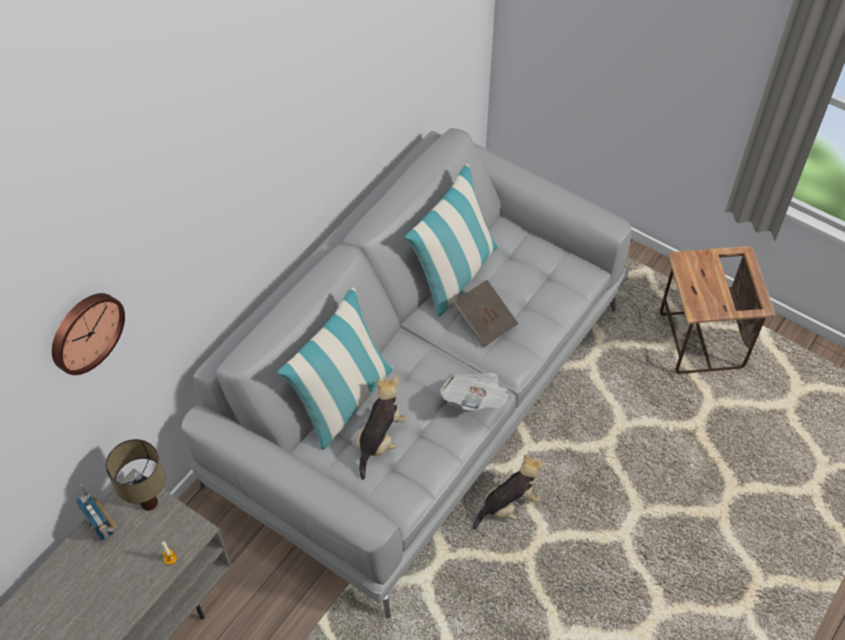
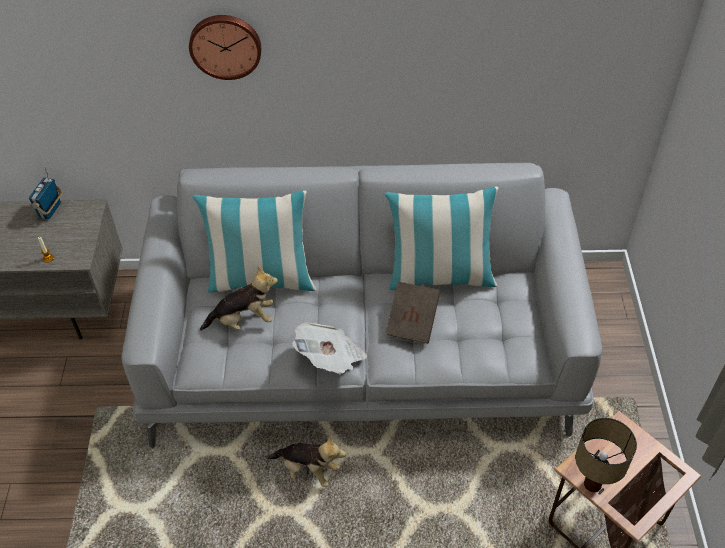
camera: 55 degrees right, 5 degrees down
wall clock [52,293,125,375] -> wall clock moved to [189,15,261,80]
table lamp [106,439,165,511] -> table lamp moved to [576,418,637,492]

